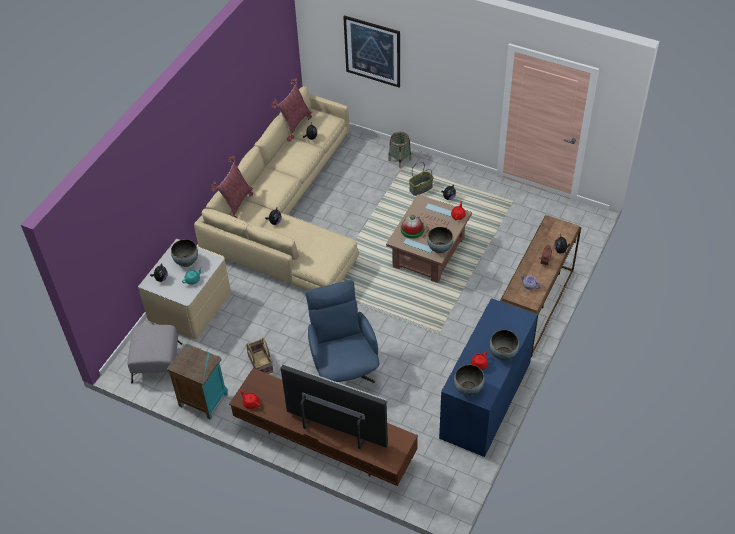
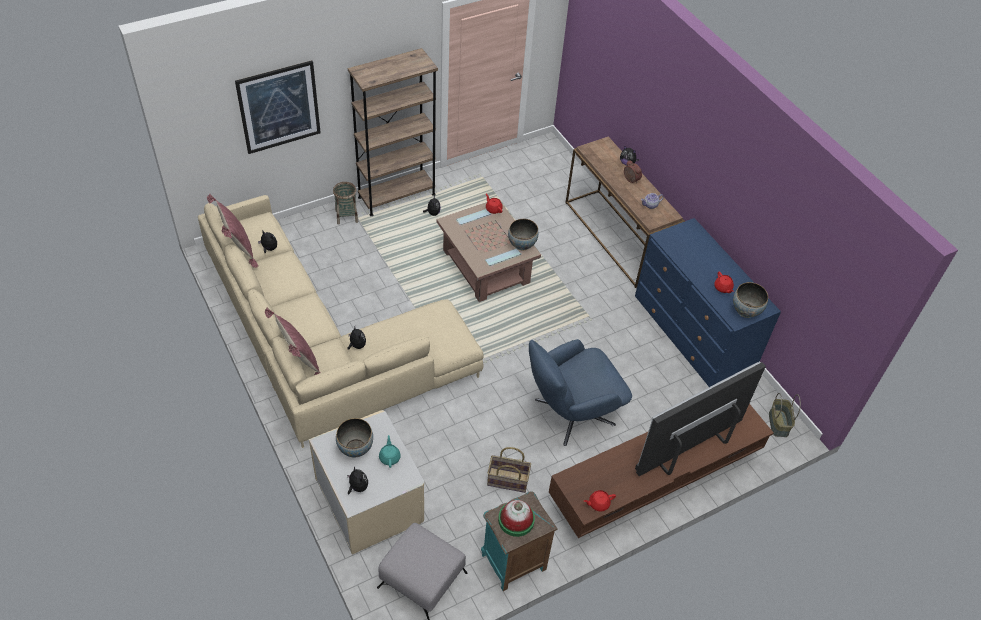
camera: 60 degrees left, 0 degrees up
blue armchair [305,280,379,384] -> blue armchair turned 45 degrees counterclockwise [529,339,632,446]
hat [401,215,424,239] -> hat moved to [498,500,535,537]
basket [409,162,433,196] -> basket moved to [769,393,801,437]
bowl [490,330,519,361] -> none
none -> brown bookcase [348,48,438,216]

